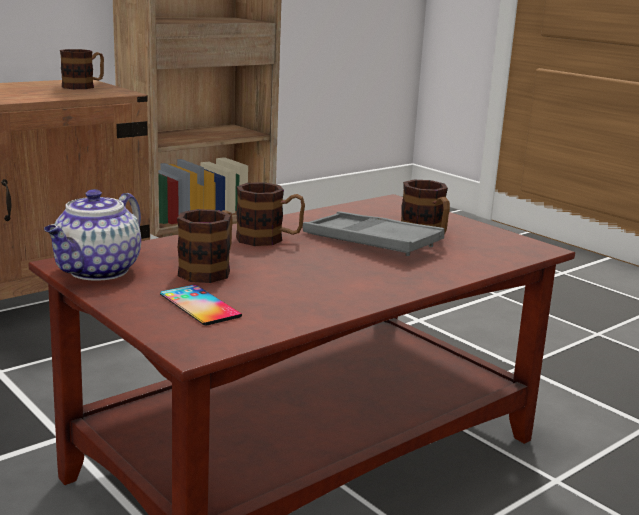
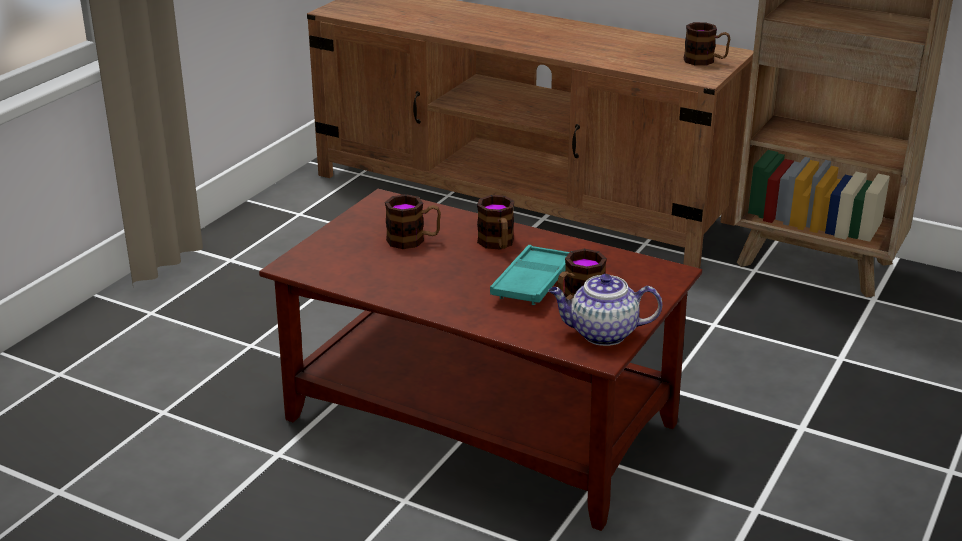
camera: 70 degrees right, 10 degrees up
teapot [44,189,141,281] -> teapot moved to [548,274,662,346]
phone [160,285,242,326] -> none
grey tray [303,211,444,256] -> turquoise tray [490,245,569,305]

